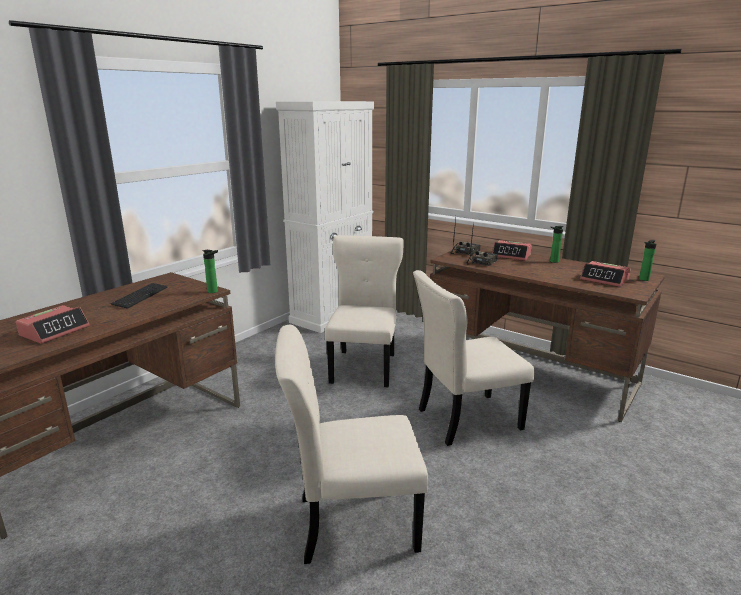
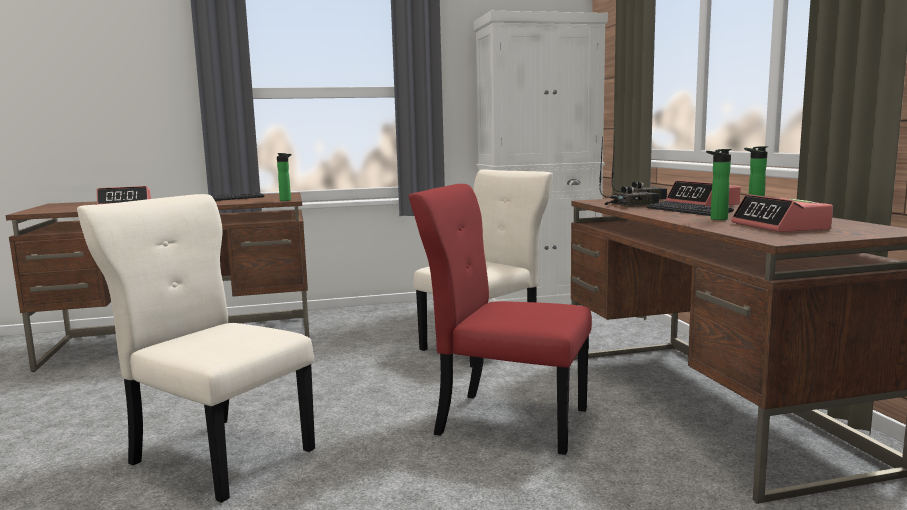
camera: 40 degrees right, 10 degrees down
beige chair [413,270,534,446] -> red chair [409,184,592,455]
bottle [639,240,656,281] -> bottle moved to [706,149,731,220]
none -> keyboard [647,201,734,216]

